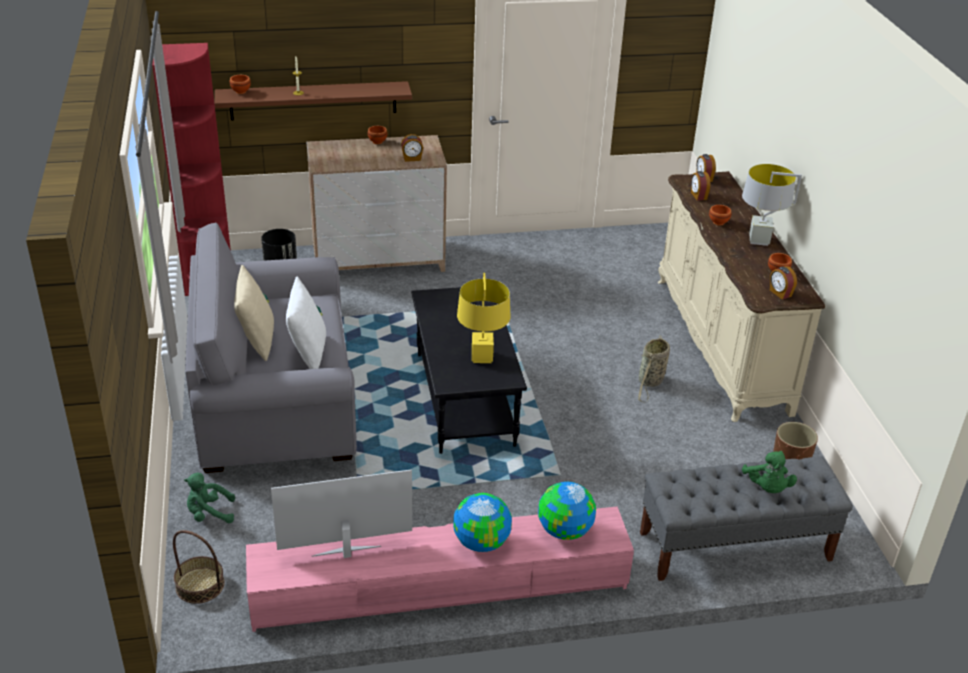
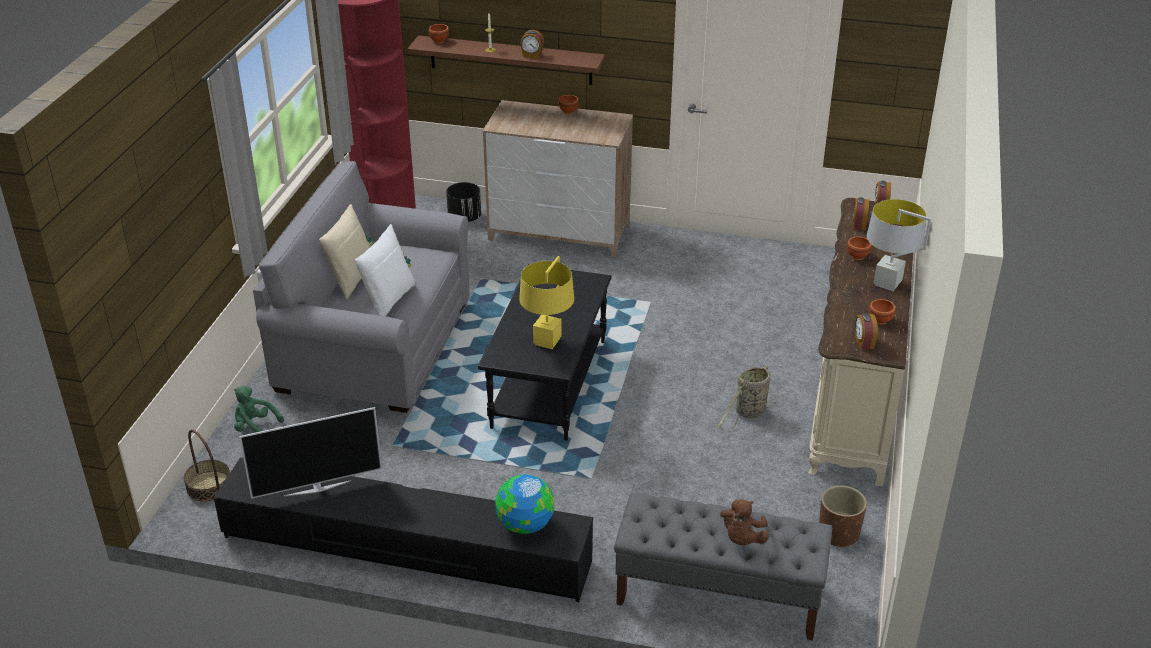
camera: 25 degrees right, 0 degrees up
pink tv stand [246,507,634,632] -> black tv stand [214,457,593,602]
television [271,469,412,558] -> television turned 150 degrees clockwise [239,407,382,499]
alarm clock [401,134,423,162] -> alarm clock moved to [520,30,544,59]
globe [453,493,512,552] -> none
green plush toy [742,451,797,493] -> brown plush toy [720,499,769,545]

